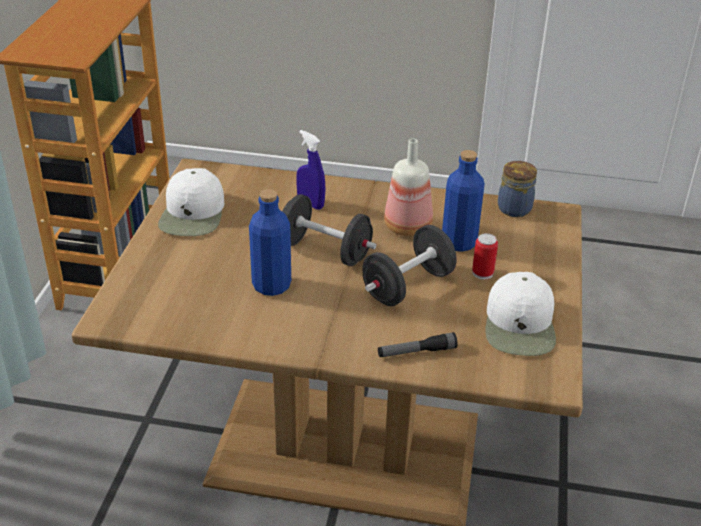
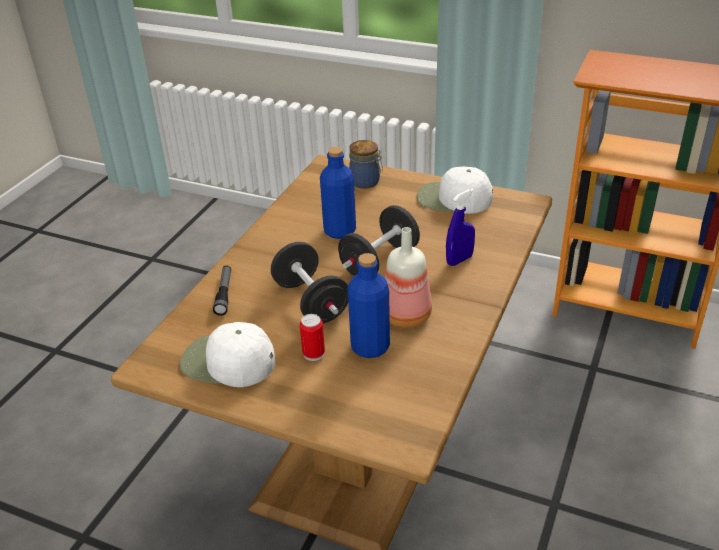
camera: 105 degrees right, 0 degrees up
jar [498,161,537,217] -> jar moved to [349,140,383,189]

